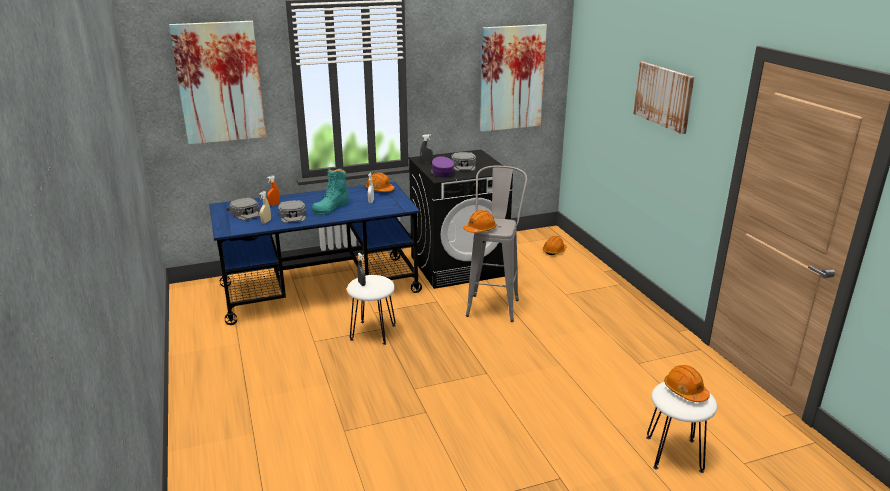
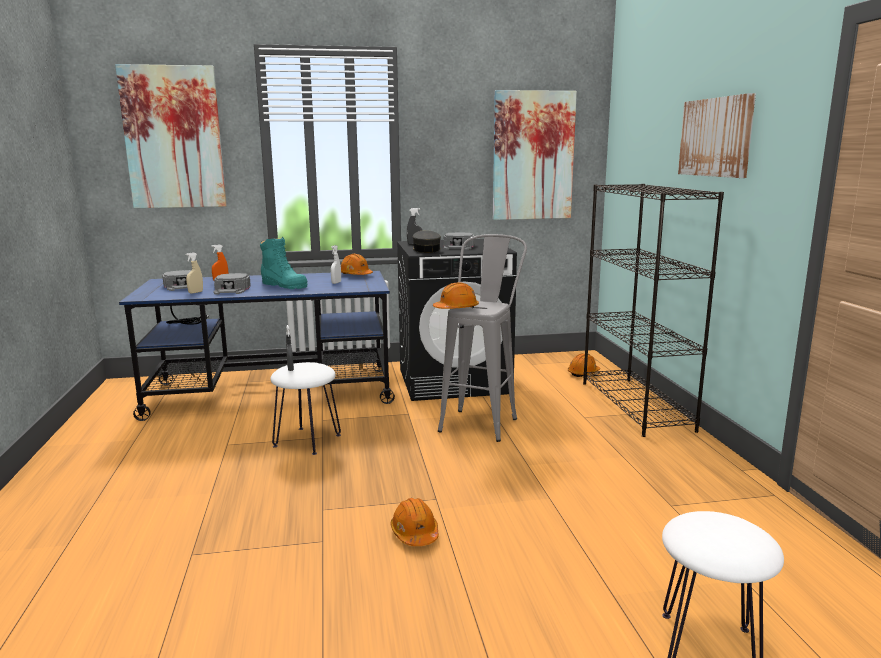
camera: 10 degrees right, 10 degrees down
turquoise boot [312,169,349,215] -> turquoise boot turned 90 degrees counterclockwise [260,237,308,289]
purple cap [431,156,454,178] -> grey cap [413,230,441,253]
orange hard hat [664,365,710,402] -> orange hard hat moved to [390,498,439,546]
none -> black bookcase [583,184,724,437]

